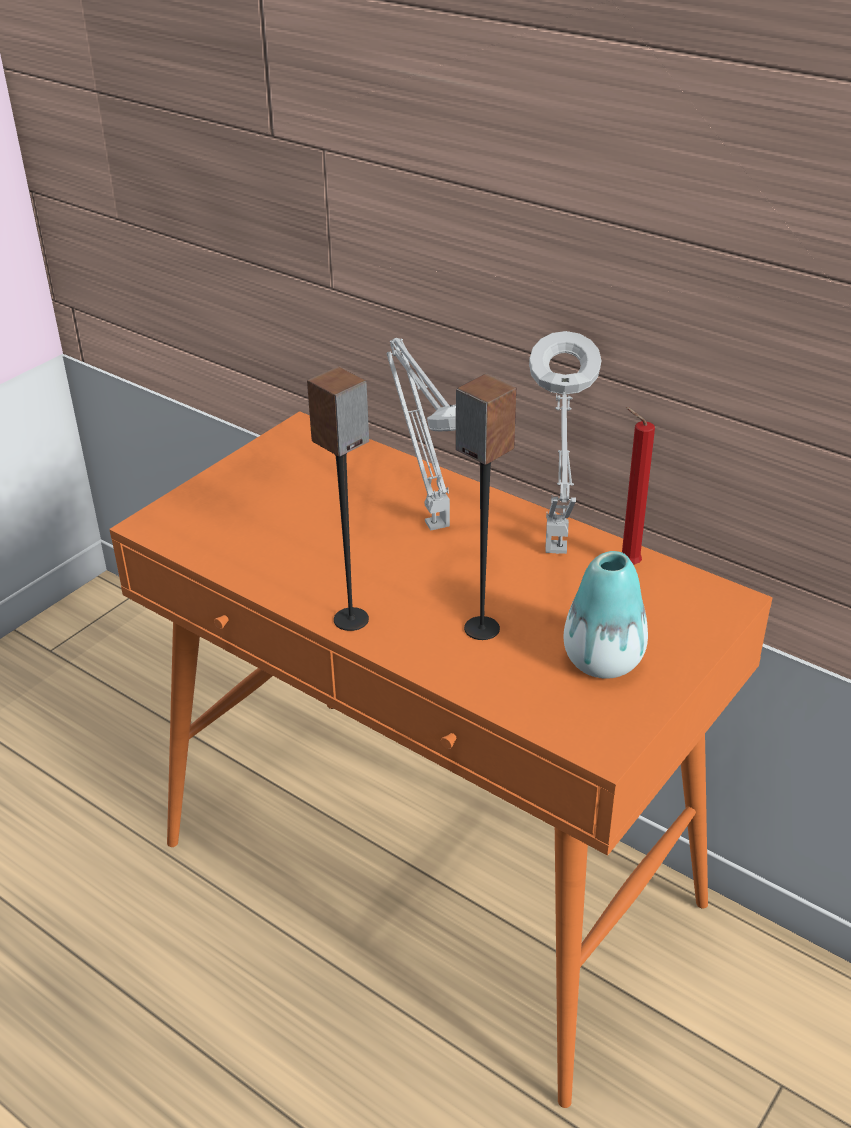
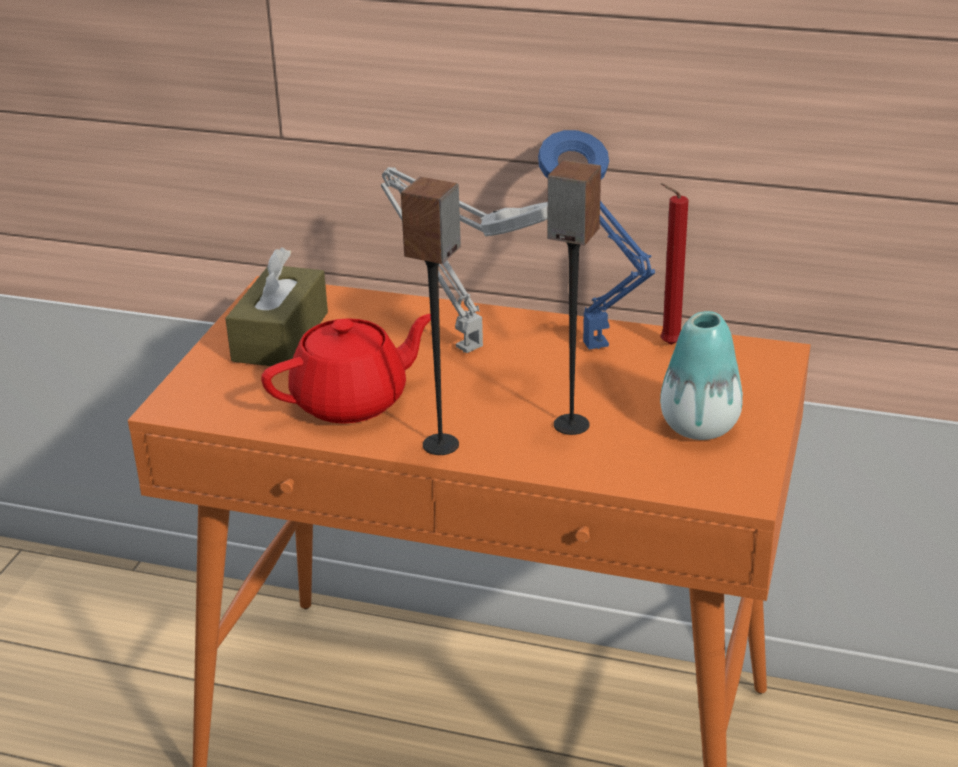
camera: 20 degrees left, 5 degrees down
grey table lamp [529,331,602,554] -> blue table lamp [538,130,655,350]
none -> brown tissue box [225,247,328,366]
none -> red teapot [261,314,431,423]

